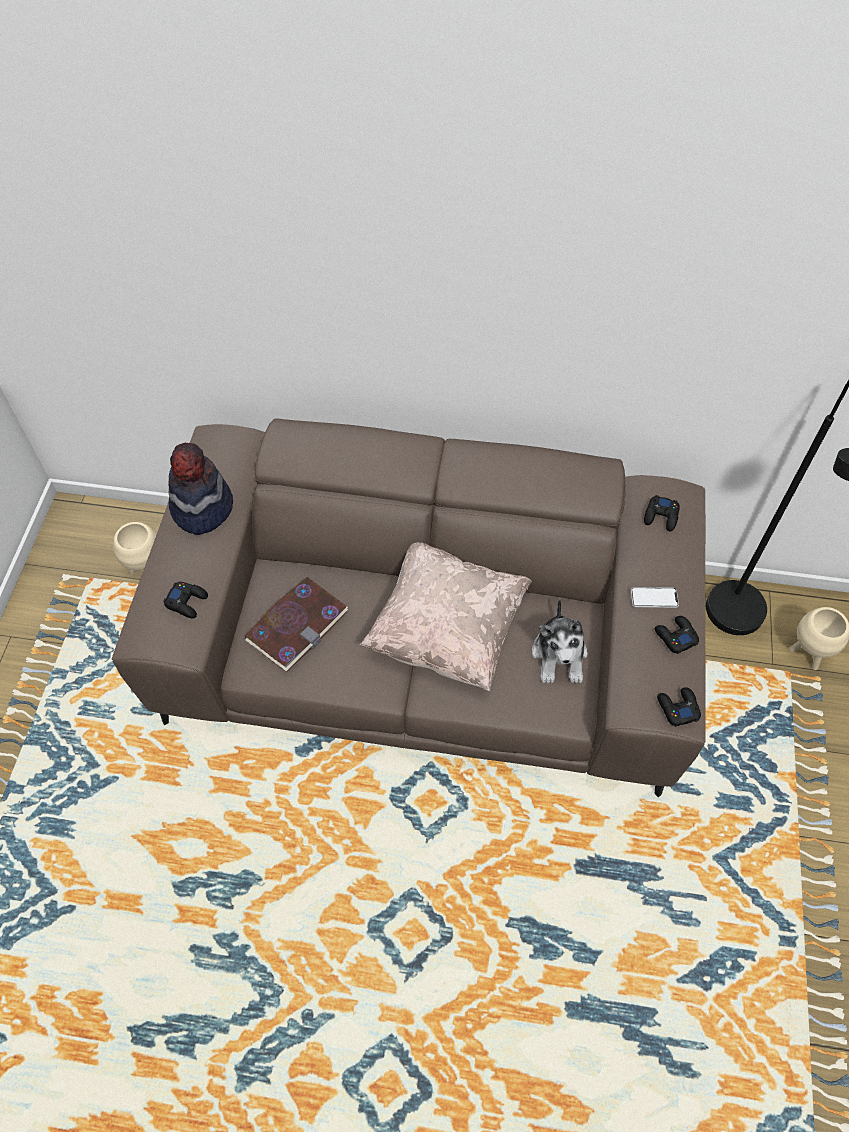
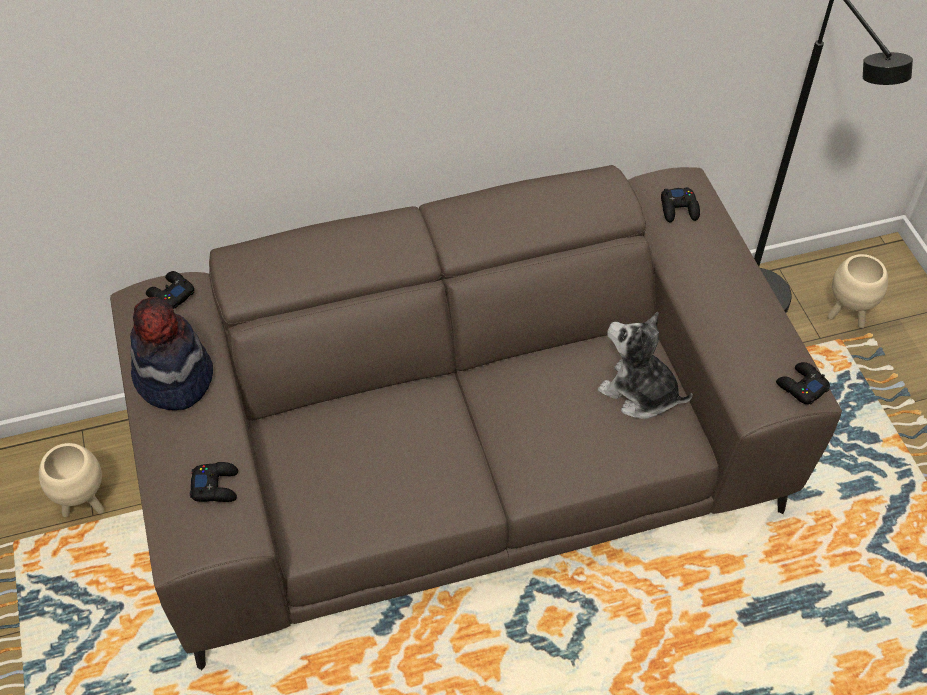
camera: 25 degrees left, 5 degrees down
book [245,577,348,672] -> none
beige pillow [359,542,532,692] -> none
plush toy [532,598,588,683] -> plush toy turned 150 degrees clockwise [598,312,693,419]
phone [631,587,679,608] -> none
black game controller [655,616,699,654] -> black game controller moved to [146,271,194,309]

